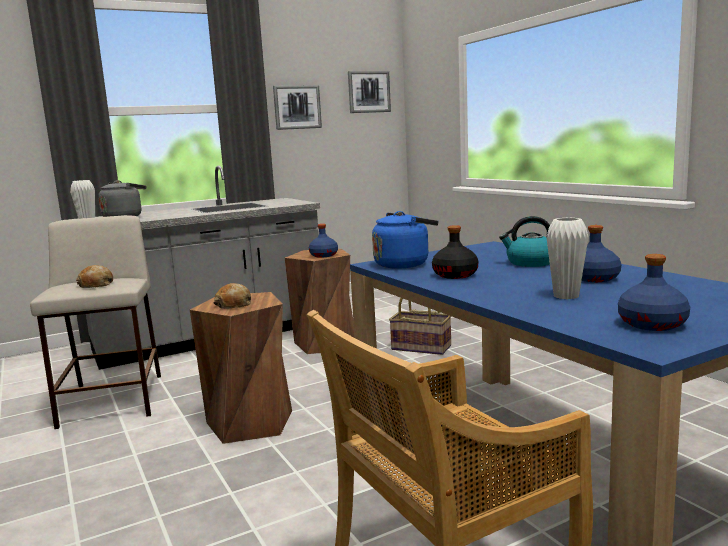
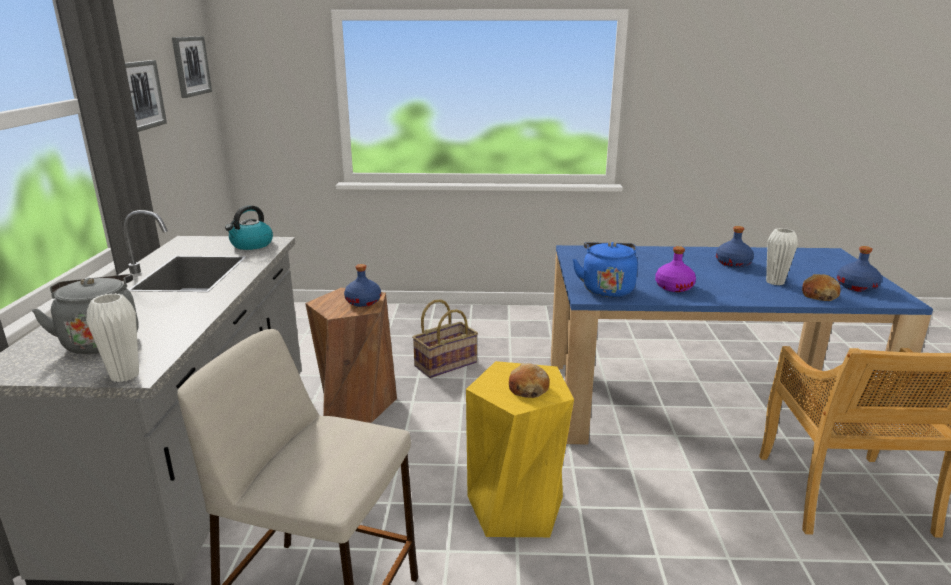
camera: 60 degrees left, 10 degrees up
bread [76,265,113,288] -> bread moved to [802,274,841,301]
brown stool [190,292,292,444] -> yellow stool [466,361,574,537]
black bottle [432,225,478,279] -> purple bottle [655,246,696,292]
kettle [499,216,550,267] -> kettle moved to [225,205,273,250]

